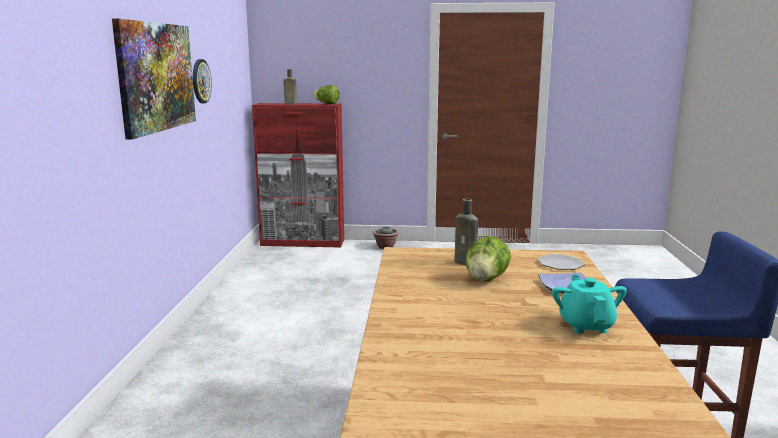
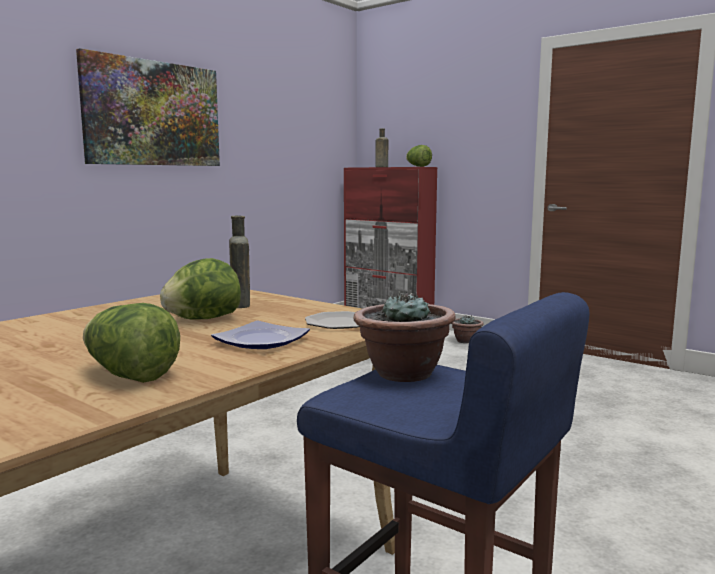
camera: 35 degrees right, 5 degrees down
wall clock [193,59,212,103] -> none
turquoise teapot [552,274,627,334] -> lettuce [83,303,180,383]
none -> potted plant [353,291,456,382]

